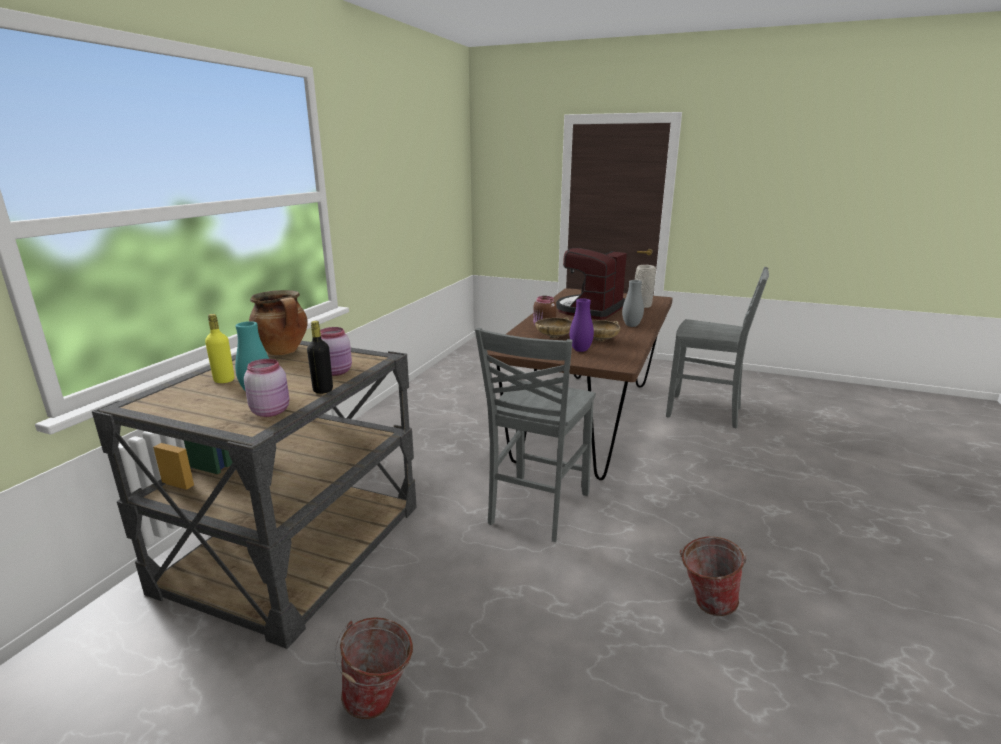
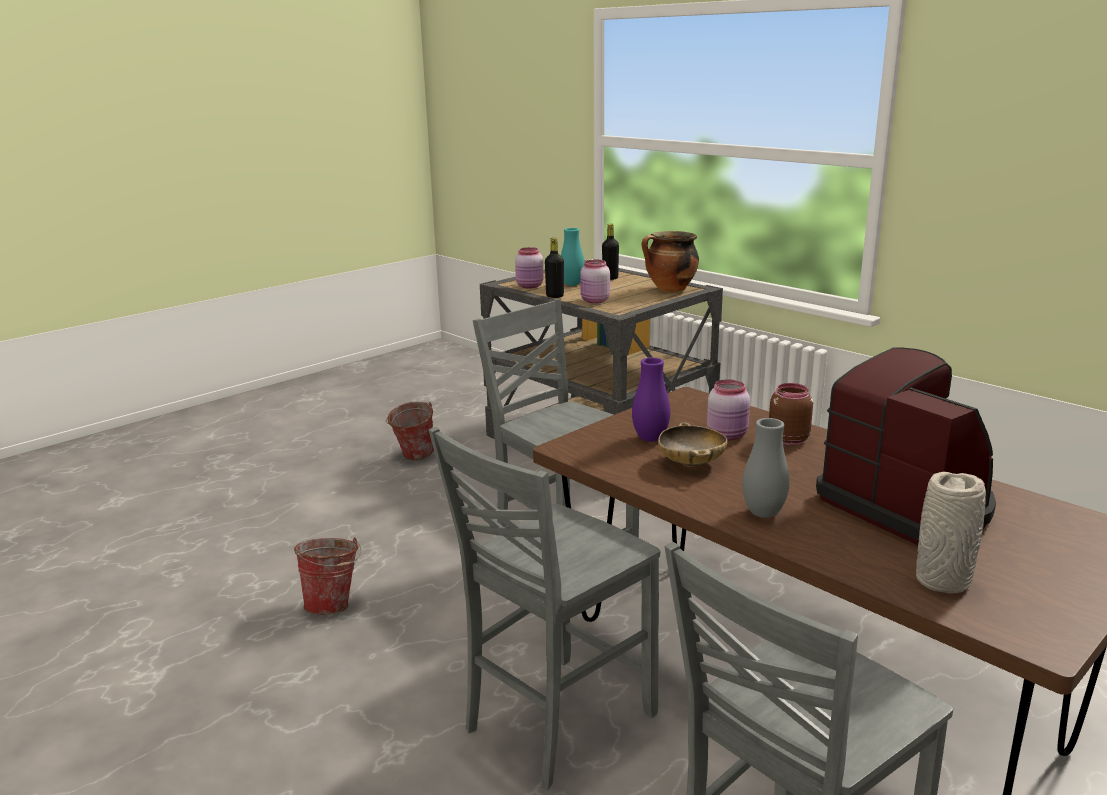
camera: 115 degrees right, 0 degrees up
yellow bottle [205,314,234,383] -> black bottle [602,224,619,280]
beige bowl [535,317,572,339] -> pink jar [707,379,750,441]
none -> grey chair [429,427,660,790]

